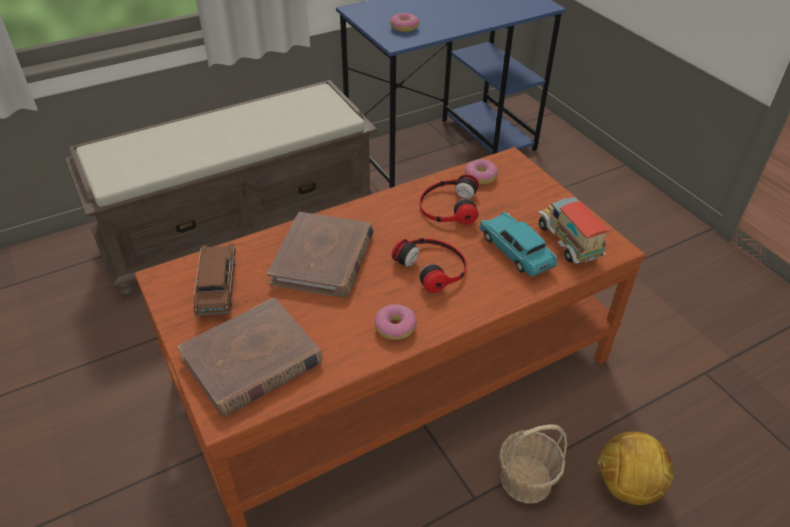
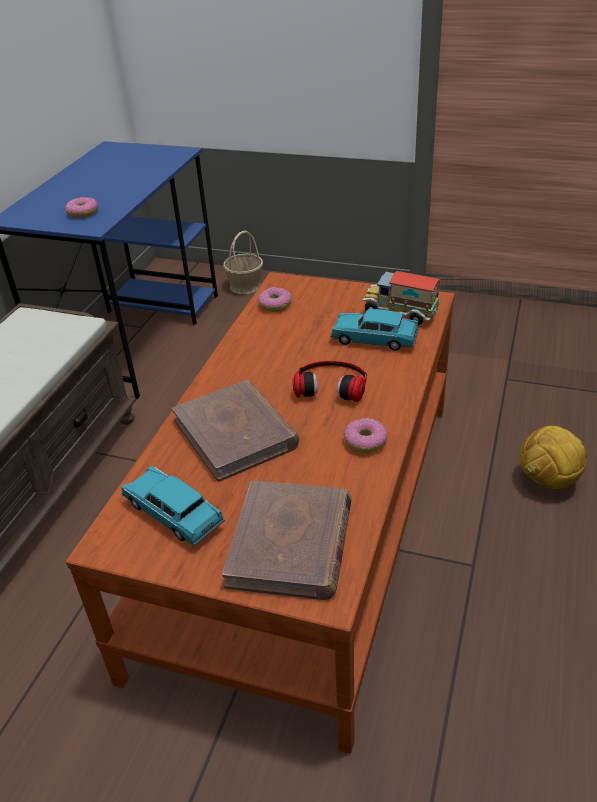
camera: 40 degrees left, 5 degrees down
brown toy car [194,244,236,316] -> turquoise toy car [121,466,225,546]
headphones [419,174,479,225] -> none
basket [499,424,567,504] -> basket moved to [223,231,263,294]

